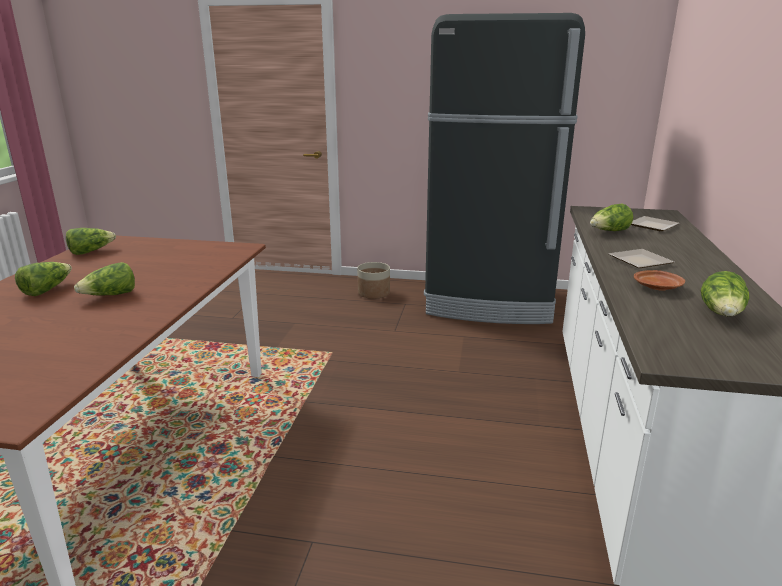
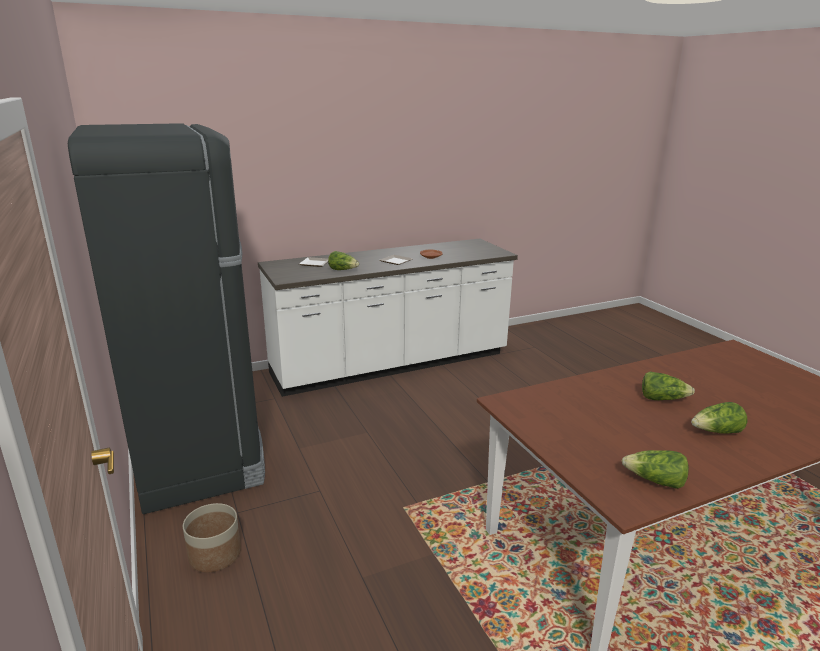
camera: 125 degrees left, 0 degrees up
lettuce [701,271,750,317] -> none

